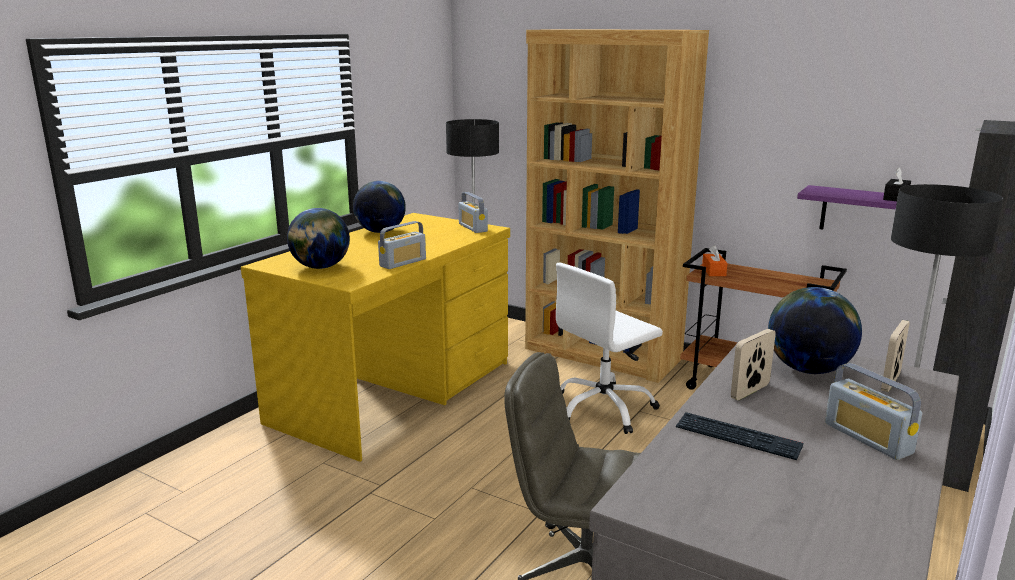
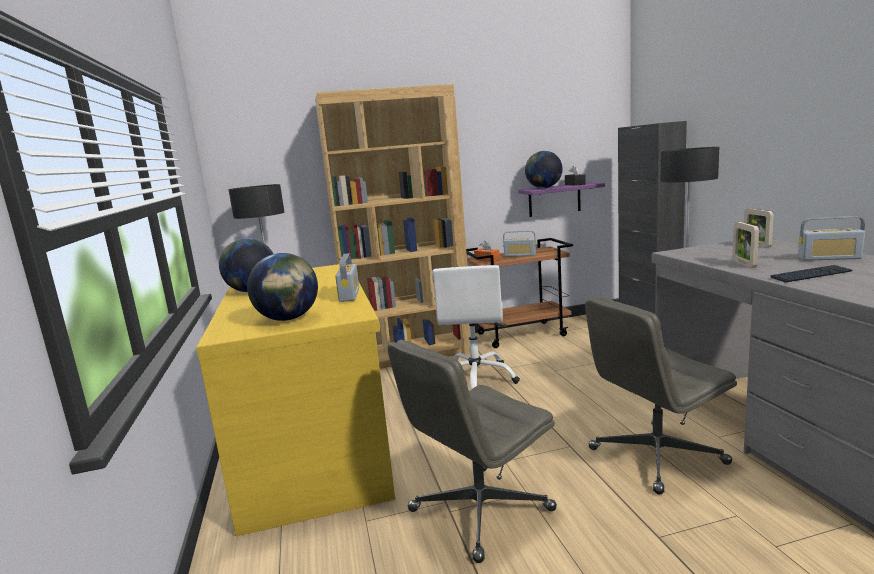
camera: 45 degrees left, 5 degrees down
radio [459,192,488,233] -> radio moved to [503,231,536,257]
globe [768,287,862,374] -> globe moved to [525,151,563,188]
none -> grey office chair [388,340,557,563]

